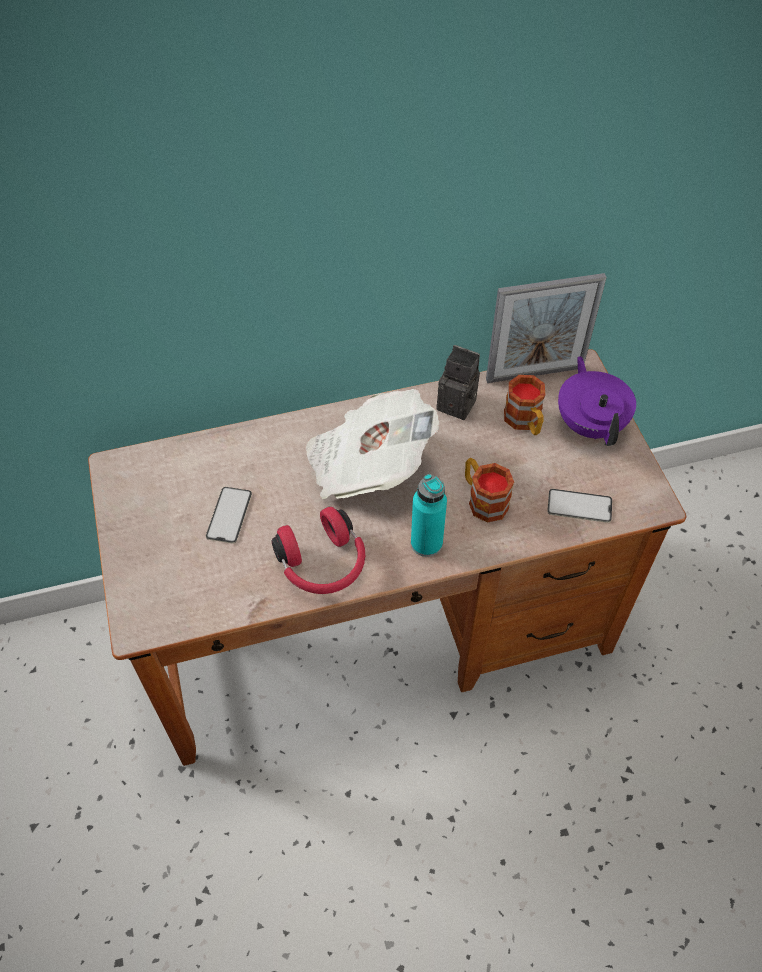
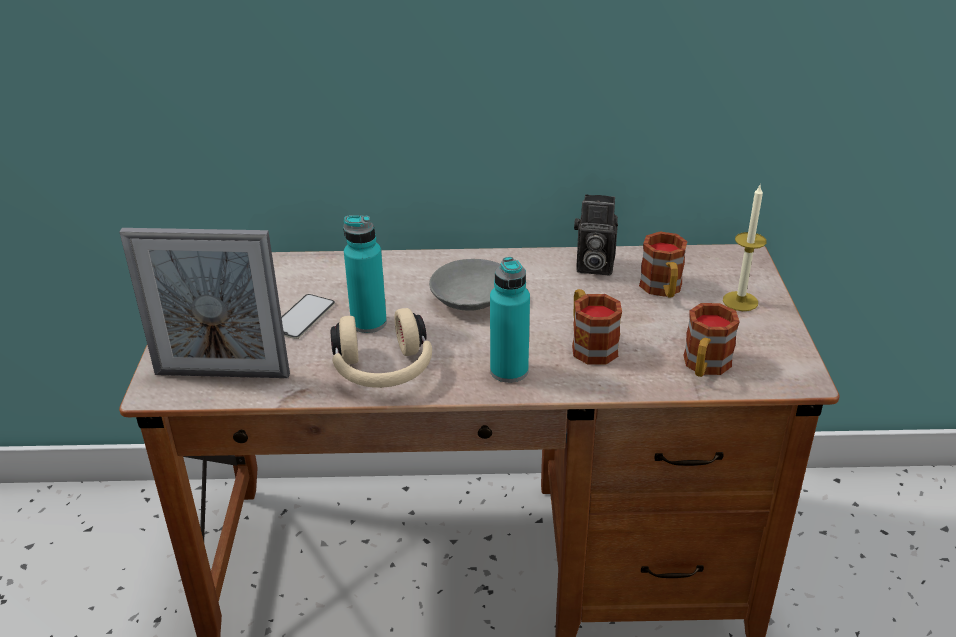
camera: 15 degrees right, 20 degrees down
red headphones [272,507,365,594] -> beige headphones [331,308,432,388]
newspaper [305,389,439,499] -> grey bowl [429,259,500,311]
camera [437,345,480,420] -> camera turned 150 degrees clockwise [574,194,618,275]
picture frame [486,273,607,383] -> picture frame moved to [119,228,290,378]
phone [547,489,612,523] -> mug [684,303,740,377]
purple teapot [558,356,636,446] -> candle [723,185,767,311]
none -> turquoise bottle [343,215,387,333]

